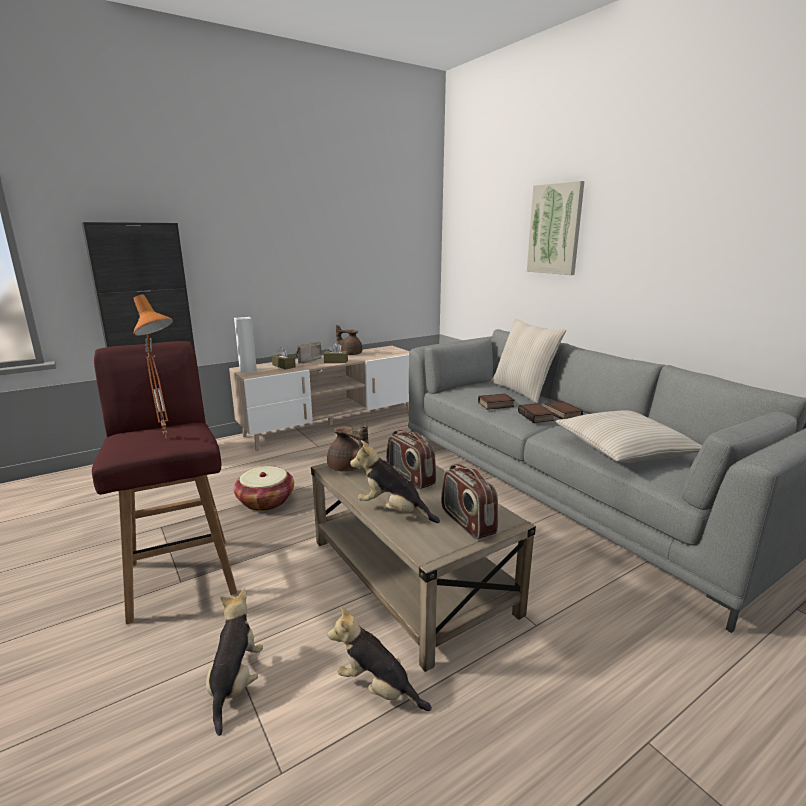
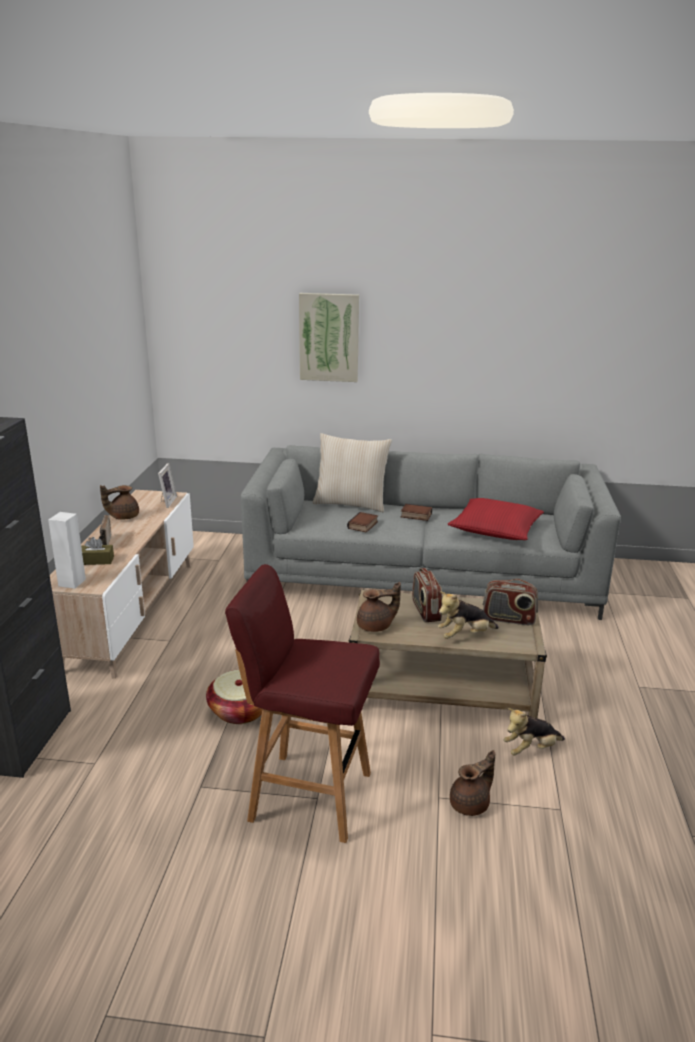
camera: 50 degrees left, 5 degrees up
orange table lamp [133,295,173,438] -> none
plush toy [206,589,263,736] -> brown teapot [450,750,495,816]
brown tissue box [323,343,348,363] -> none
radio [386,430,436,490] -> radio turned 75 degrees clockwise [412,568,443,622]
book [518,403,555,423] -> none
beige pillow [556,410,702,463] -> red pillow [448,498,544,540]
none -> picture frame [158,463,177,508]

